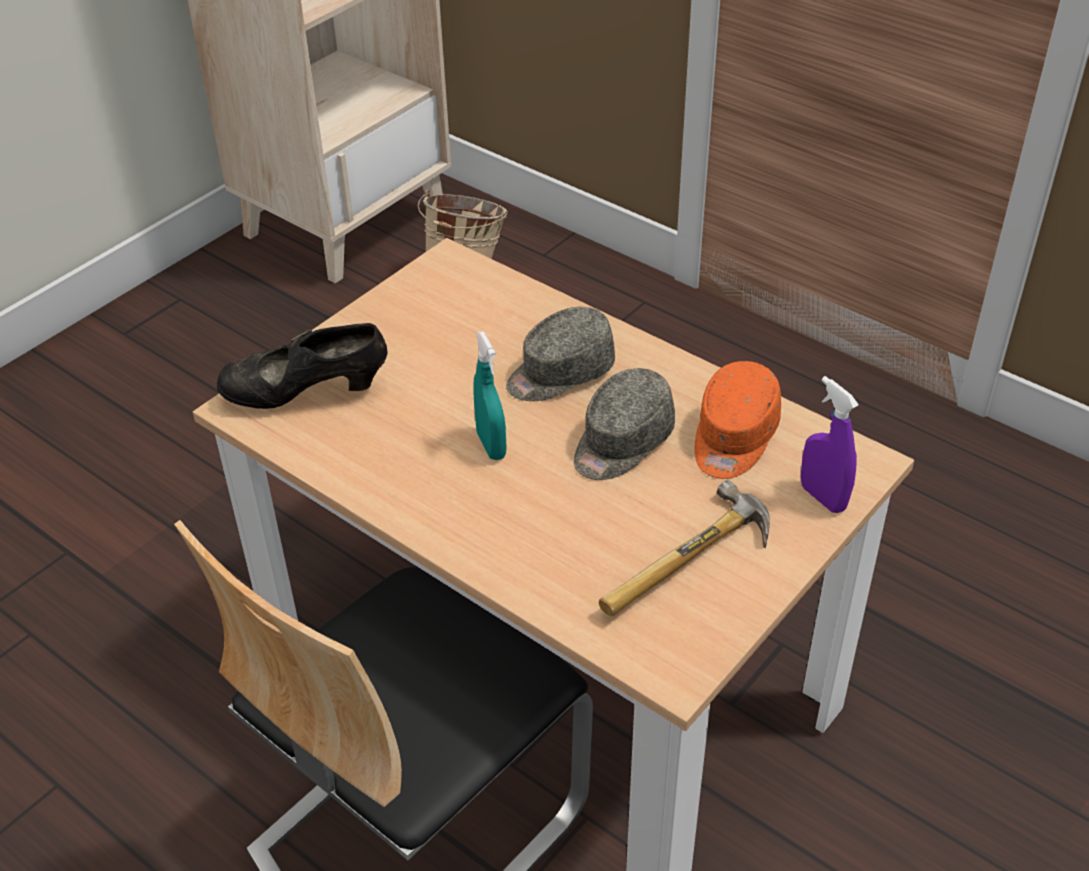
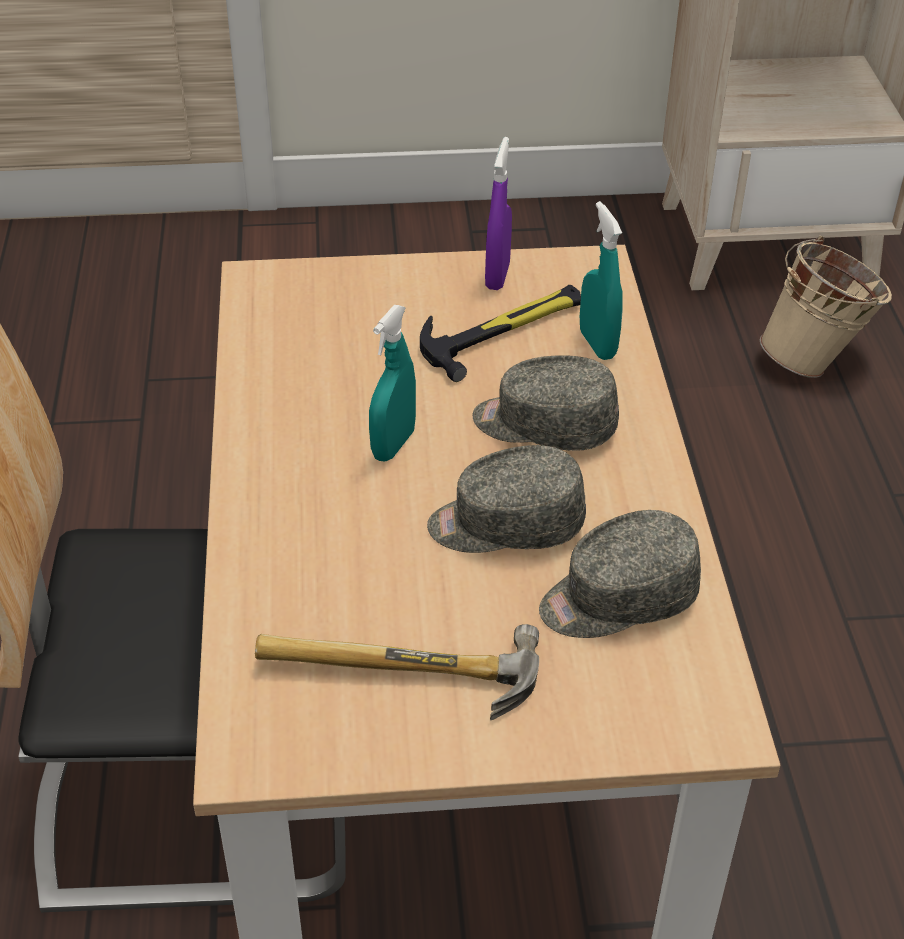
camera: 45 degrees right, 0 degrees up
black shoe [217,323,388,409] -> none
orange cap [694,361,781,479] -> grey cap [539,510,701,638]
purple spray bottle [801,376,859,513] -> purple spray bottle moved to [485,137,512,290]
none -> hammer [420,285,581,382]
none -> turquoise spray bottle [580,201,623,360]

